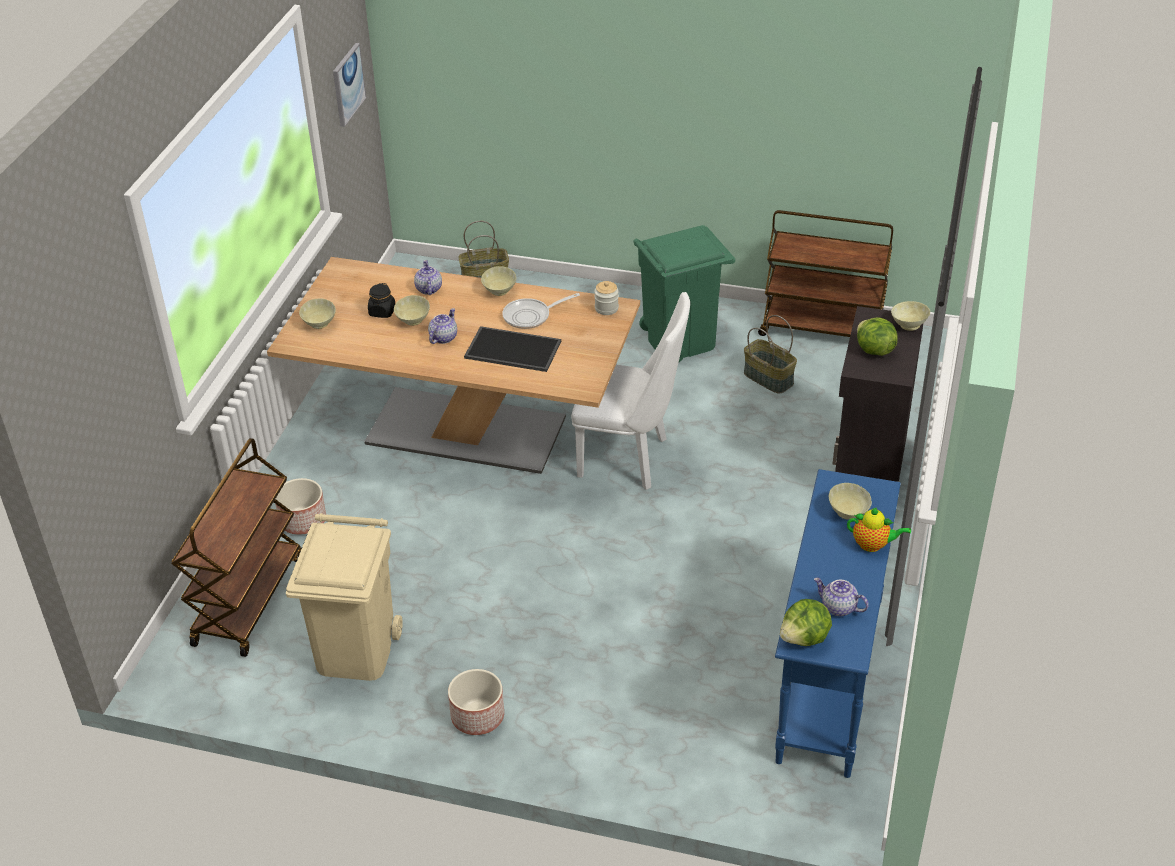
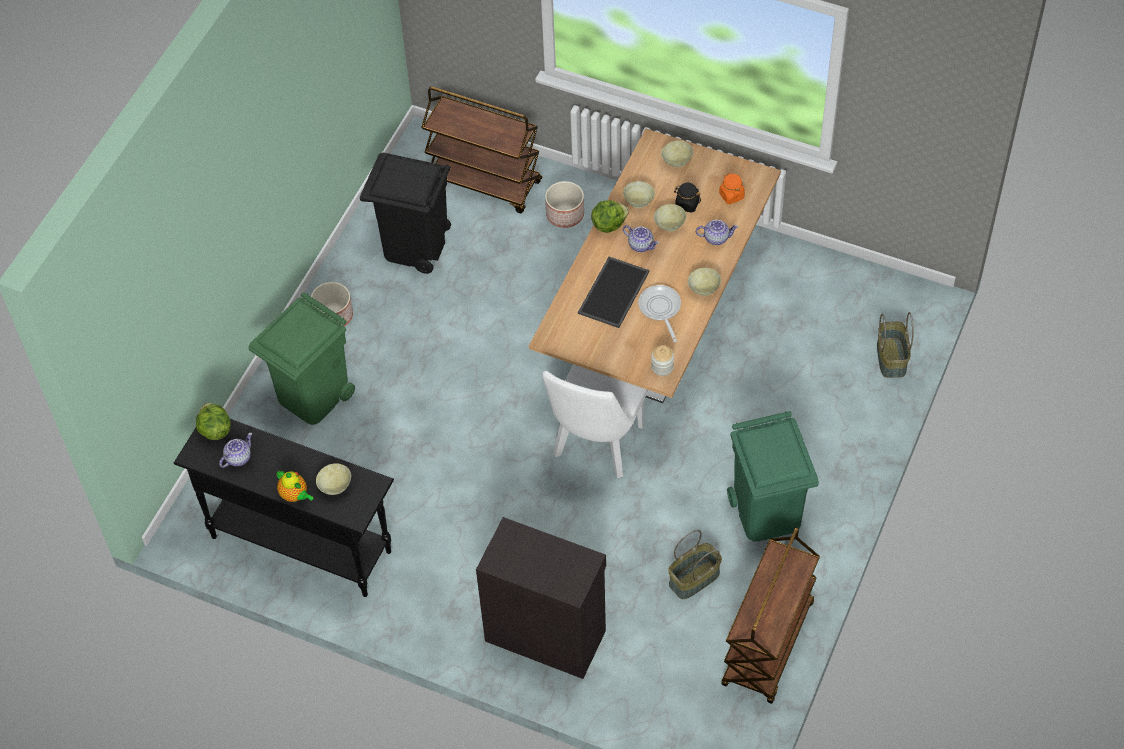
camera: 100 degrees right, 15 degrees up
beige trash can [286,513,403,681] -> black trash can [360,153,451,274]
picture [333,43,366,127] -> none
blue console table [775,469,901,778] -> black console table [173,419,394,597]
teapot [847,508,911,552] -> teapot turned 75 degrees counterclockwise [276,471,313,502]
lettuce [857,317,898,356] -> lettuce moved to [591,200,629,233]
beige bowl [891,301,930,331] -> beige bowl moved to [623,181,655,209]
none -> green trash can [248,292,355,425]
none -> orange jar [719,173,745,204]

